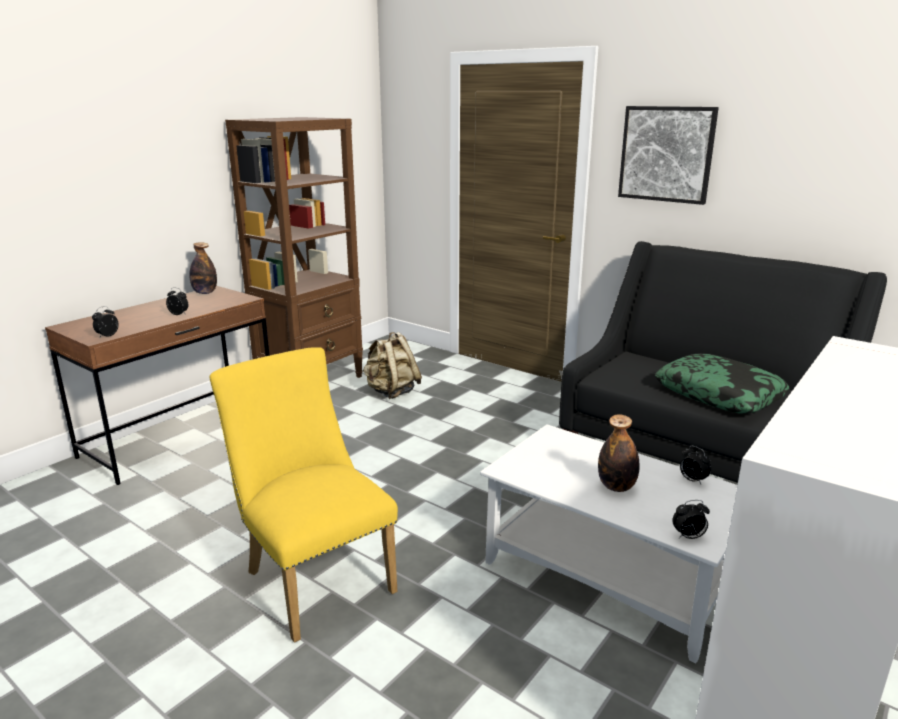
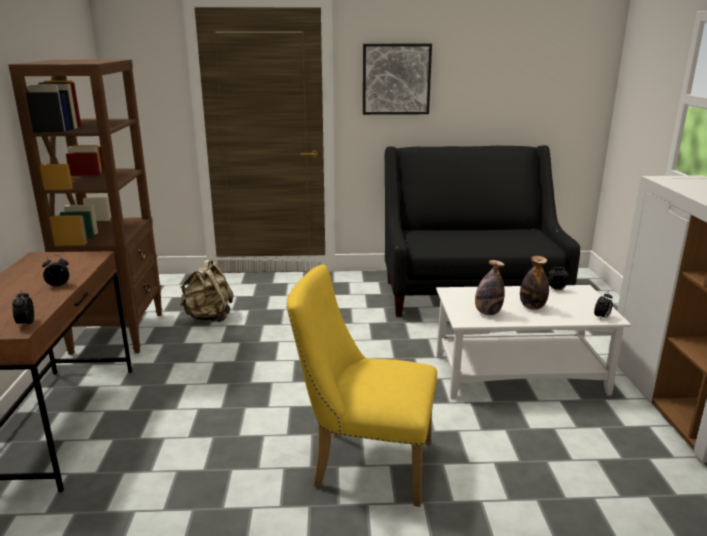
camera: 40 degrees left, 0 degrees up
bottle [189,242,217,294] -> bottle moved to [475,260,505,315]
pillow [655,353,790,414] -> none

